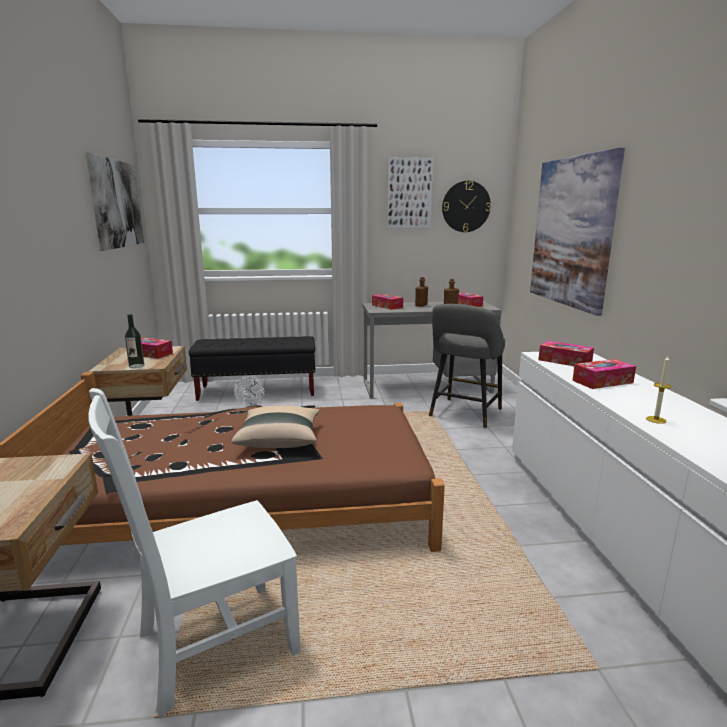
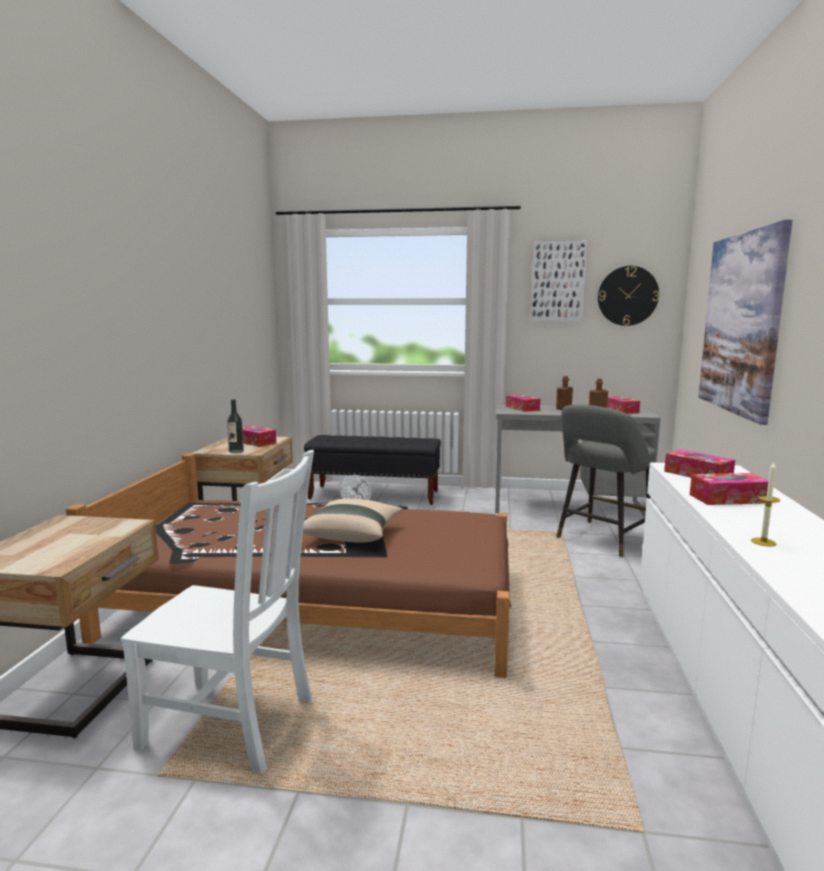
camera: 15 degrees right, 5 degrees down
picture [86,152,144,251] -> none
white chair [88,388,301,719] -> white chair turned 150 degrees counterclockwise [121,450,314,774]

